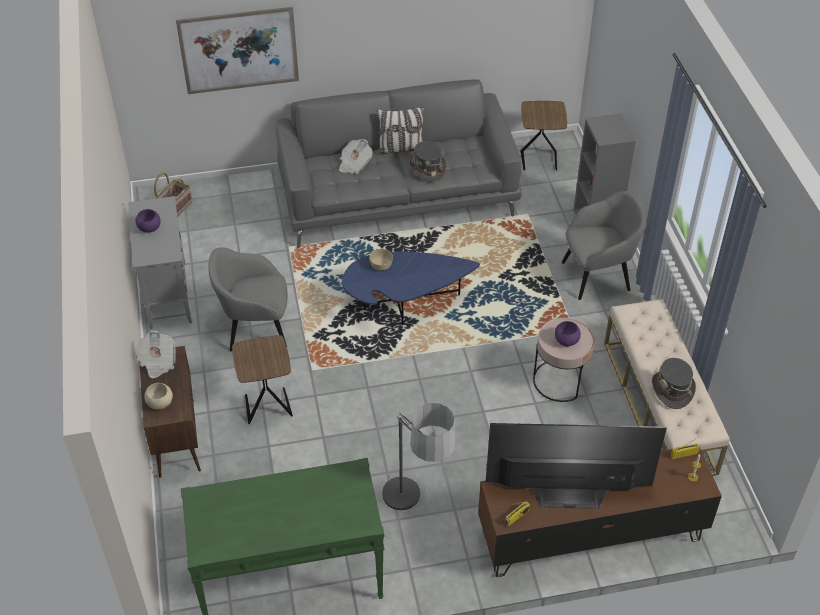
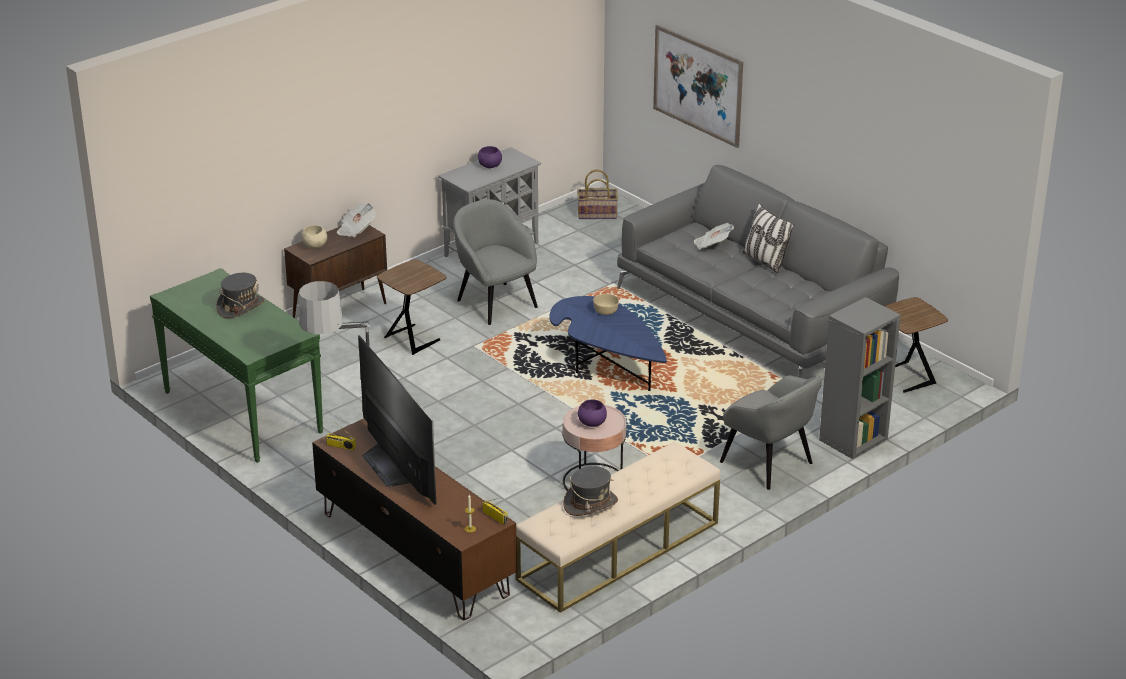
camera: 60 degrees right, 15 degrees down
grey hat [409,141,446,182] -> grey hat moved to [216,273,265,318]

